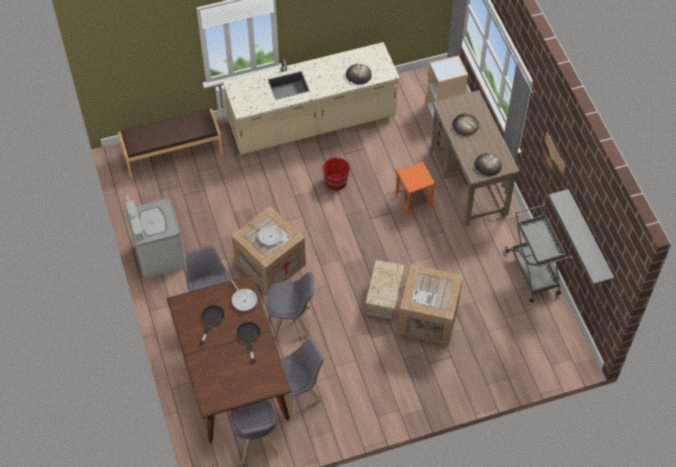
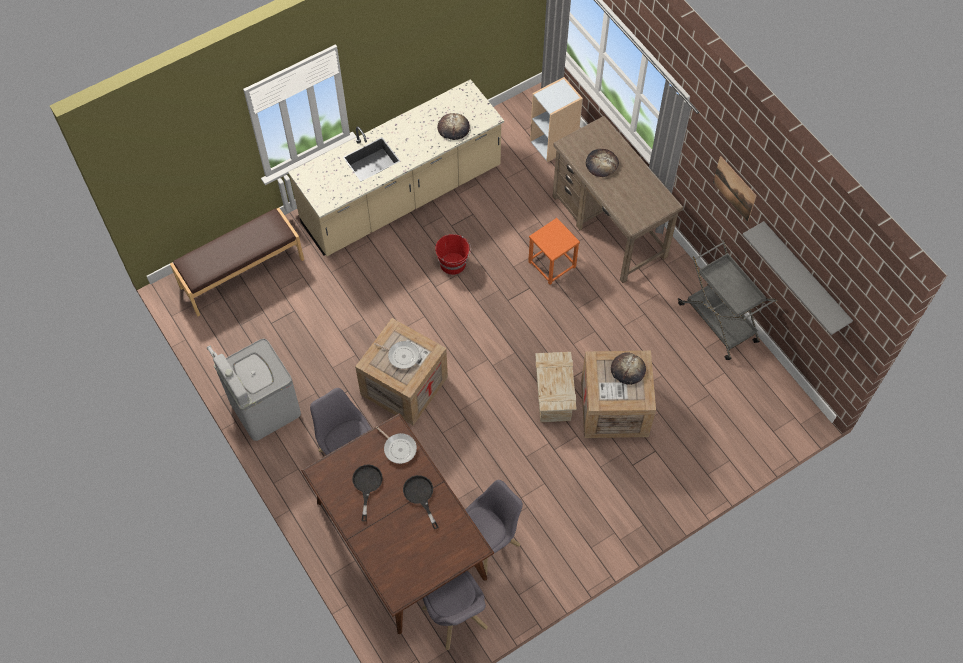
camera: 15 degrees left, 5 degrees up
grey chair [266,272,314,339] -> none
bread [474,153,502,176] -> bread moved to [611,352,646,385]

